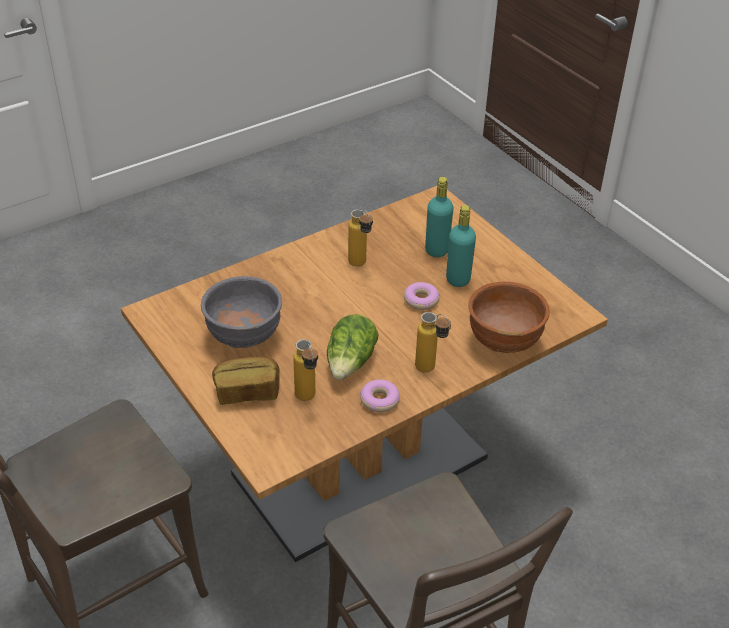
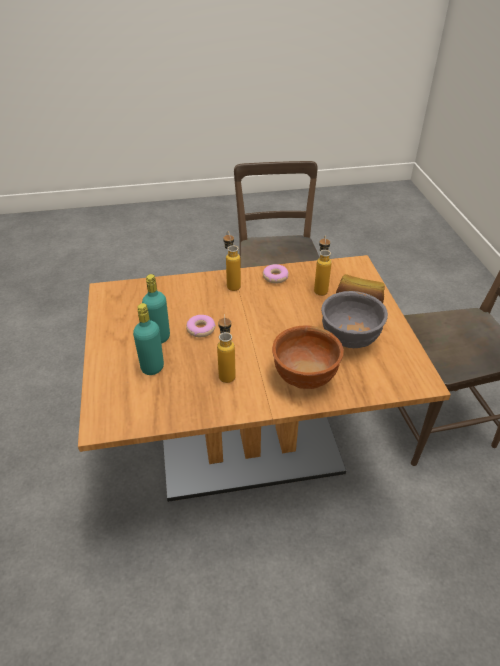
camera: 155 degrees left, 0 degrees up
lettuce [327,314,378,380] -> none
brown bowl [468,282,550,353] -> brown bowl moved to [272,325,344,389]

